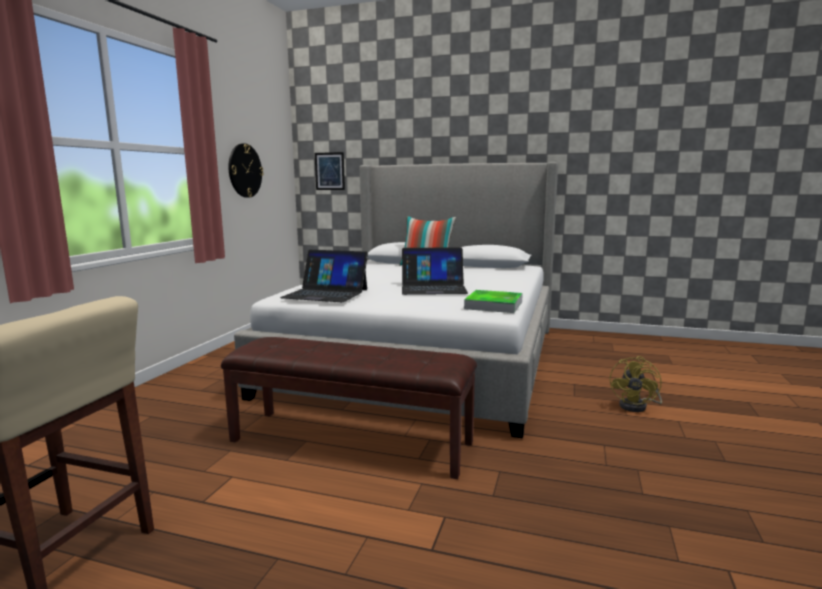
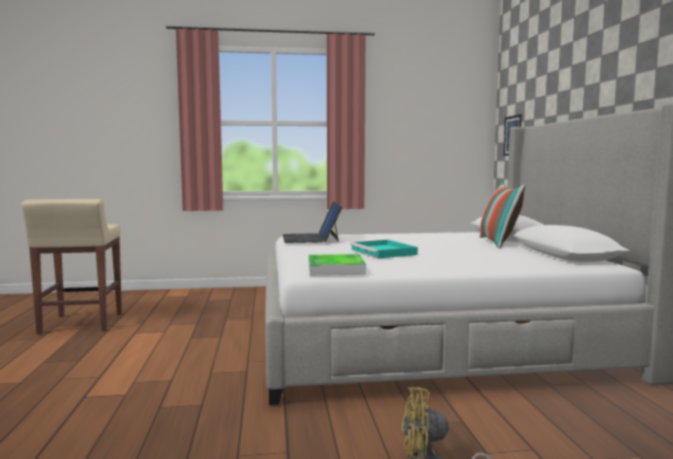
camera: 65 degrees right, 5 degrees down
brown bench [221,337,477,479] -> none
wall clock [228,143,263,198] -> none
laptop [402,247,468,295] -> turquoise tray [350,240,418,258]

